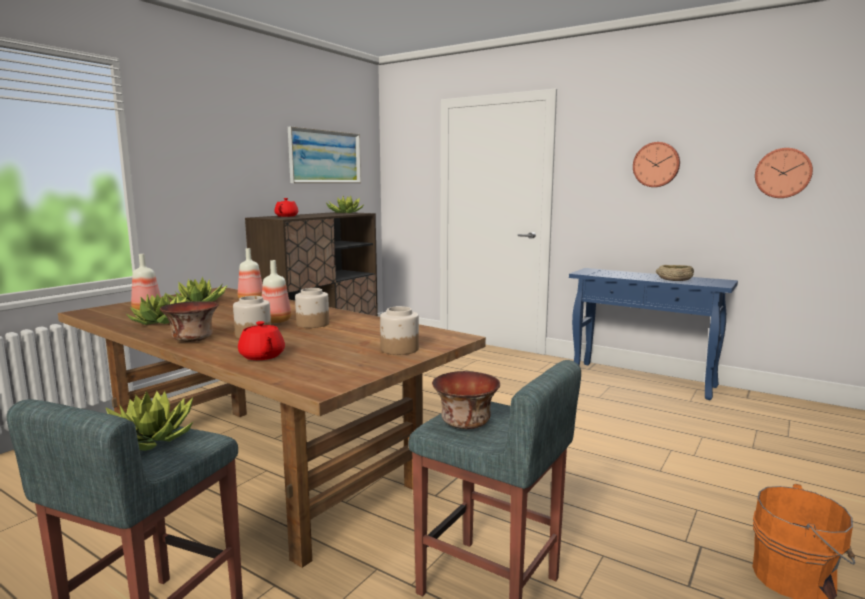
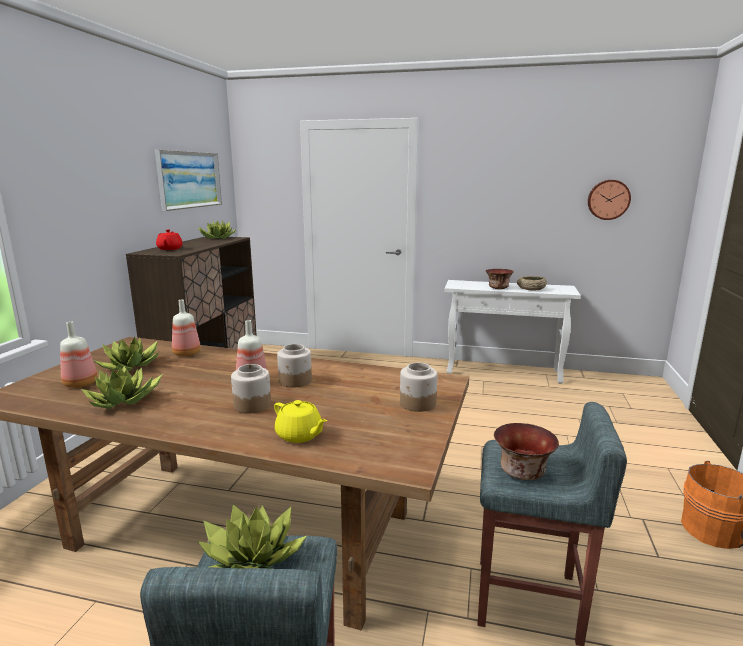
camera: 20 degrees left, 5 degrees up
bowl [160,301,219,342] -> bowl moved to [486,269,514,289]
red teapot [238,321,285,360] -> yellow teapot [274,400,327,443]
blue console table [569,268,738,400] -> white console table [444,280,581,384]
wall clock [633,142,680,187] -> none

